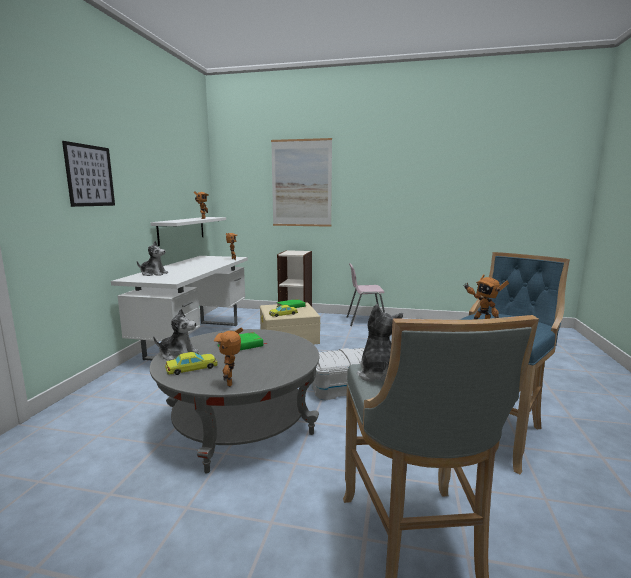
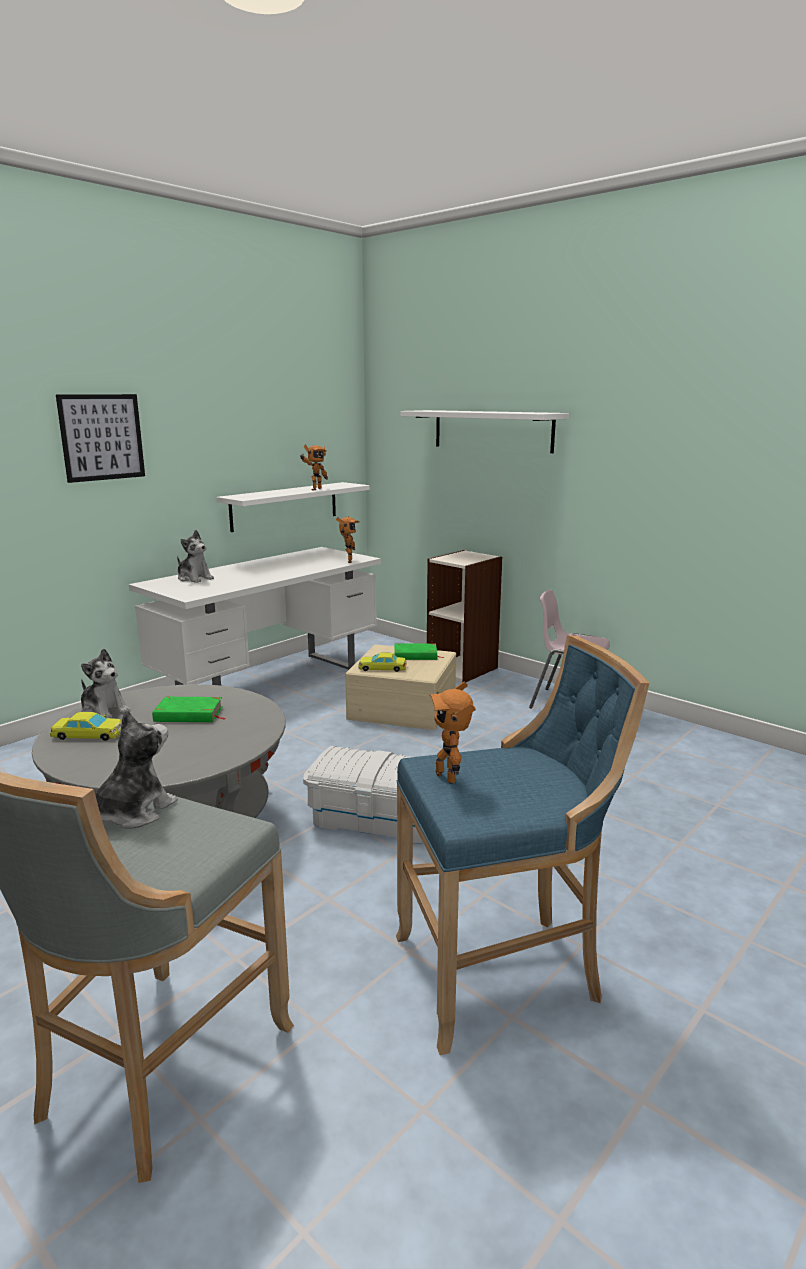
camera: 30 degrees right, 5 degrees up
toy robot [214,328,243,387] -> none
picture [271,138,332,227] -> white shelf [400,410,569,453]

